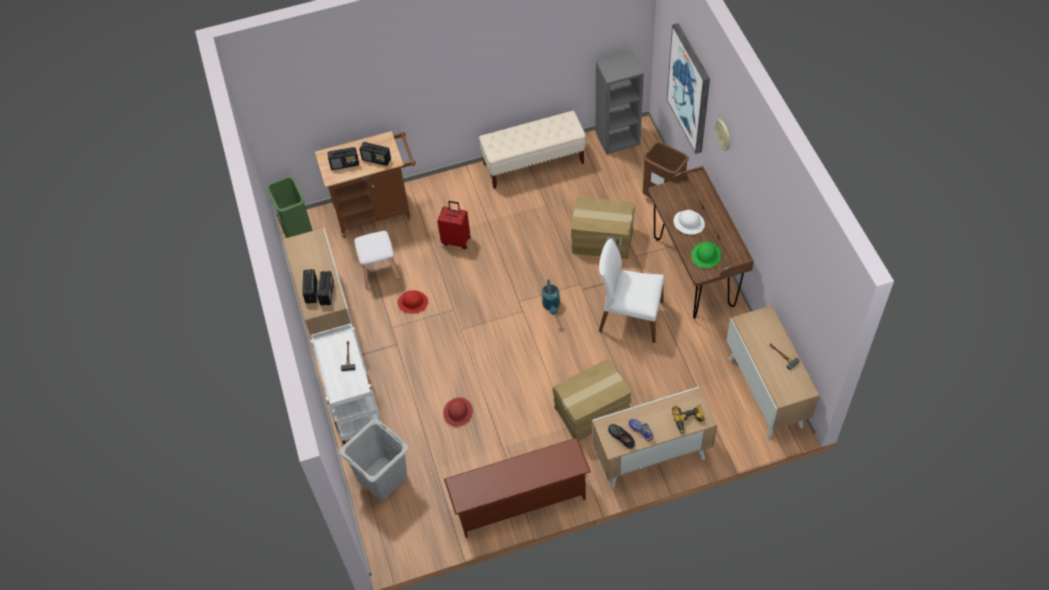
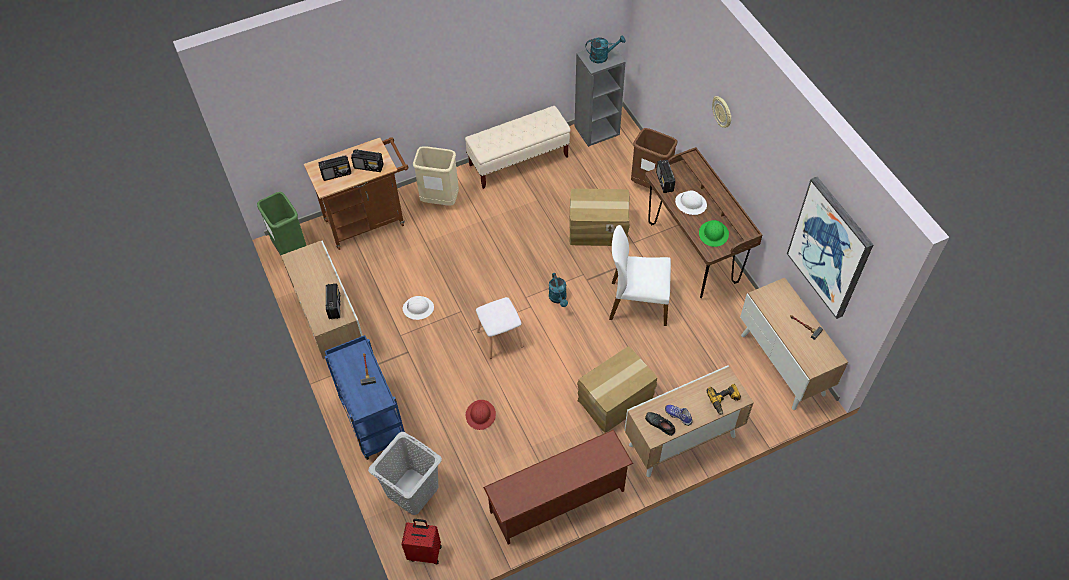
camera: 10 degrees left, 0 degrees up
radio [302,269,317,304] -> radio moved to [656,159,675,193]
white cart [310,323,382,444] -> blue cart [325,335,405,460]
white stool [354,231,399,288] -> white stool moved to [476,297,523,359]
red hard hat [397,290,428,314] -> white hard hat [403,296,434,320]
red suitcase [437,201,471,249] -> red suitcase moved to [401,519,442,564]
picture [667,23,710,154] -> picture moved to [787,177,874,319]
none -> beige trash can [413,146,459,206]
none -> turquoise watering can [586,35,625,63]

